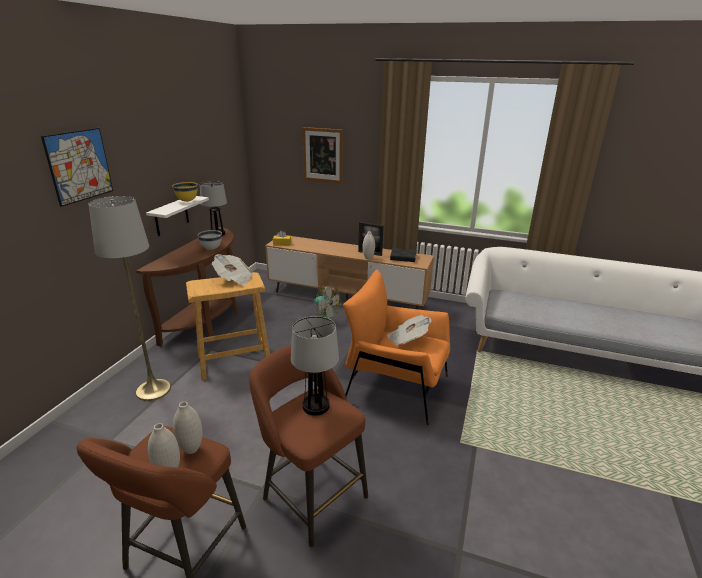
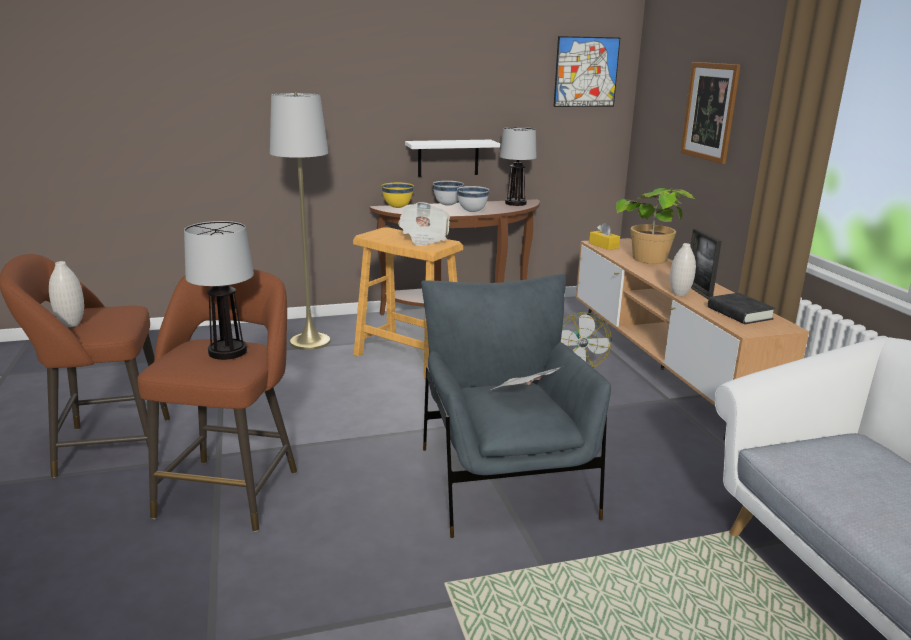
camera: 55 degrees right, 5 degrees down
picture [41,128,113,207] -> picture moved to [554,36,620,107]
yellow bowl [172,182,198,202] -> yellow bowl moved to [381,182,414,208]
white vase [173,402,202,454] -> none
orange armchair [343,270,450,425] -> grey armchair [421,274,611,538]
none -> white bowl [432,181,464,206]
none -> potted plant [616,188,695,264]

